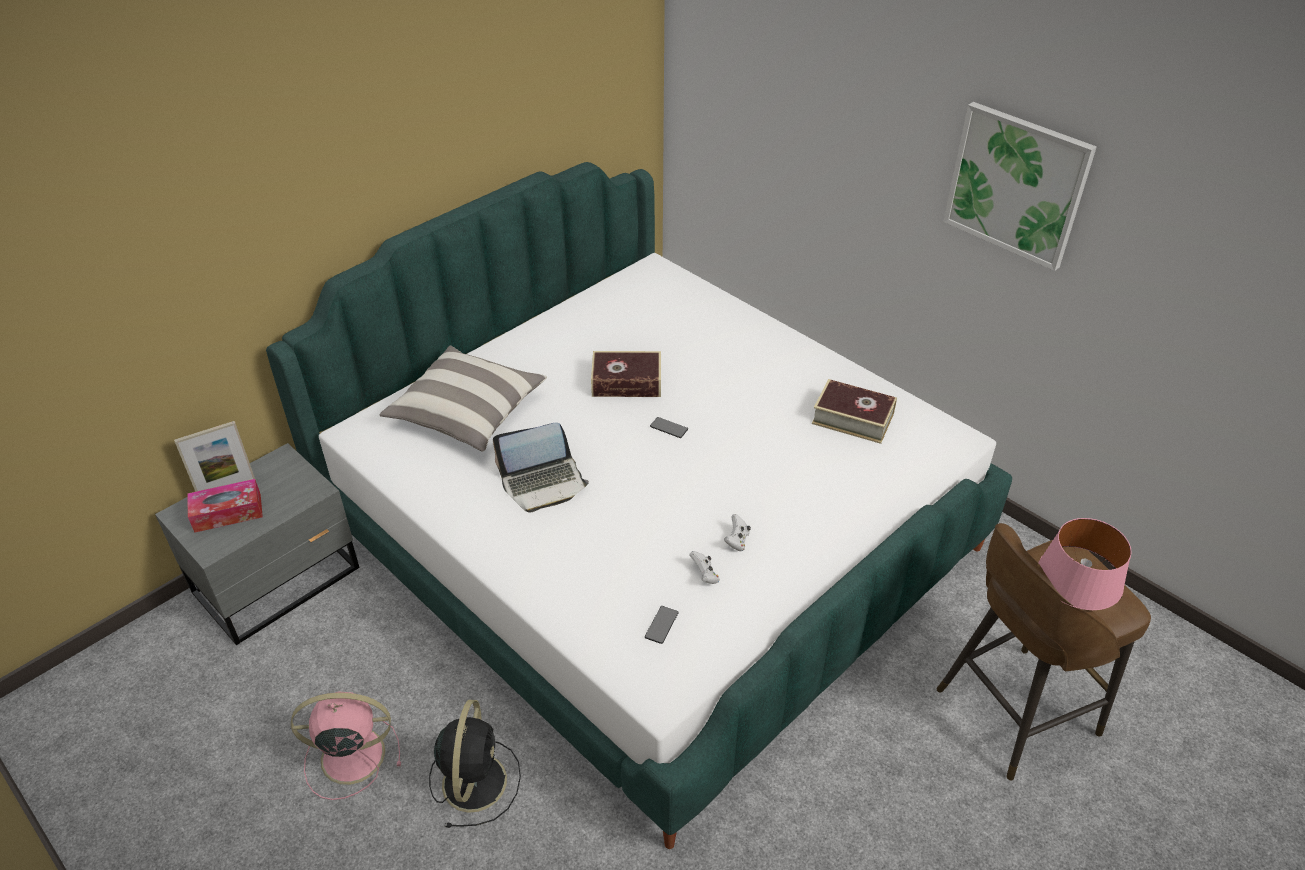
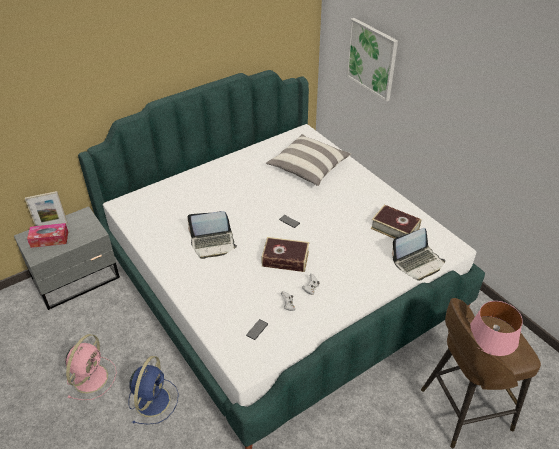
camera: 10 degrees right, 0 degrees up
pink fan [291,691,401,800] -> pink fan turned 105 degrees clockwise [65,334,117,400]
pillow [379,345,547,452] -> pillow moved to [266,134,351,186]
black fan [429,700,521,828] -> blue fan [129,356,179,425]
book [591,351,661,397] -> book moved to [262,237,309,272]
picture [943,102,1097,271] -> picture moved to [346,18,398,102]
none -> laptop [392,228,445,281]

